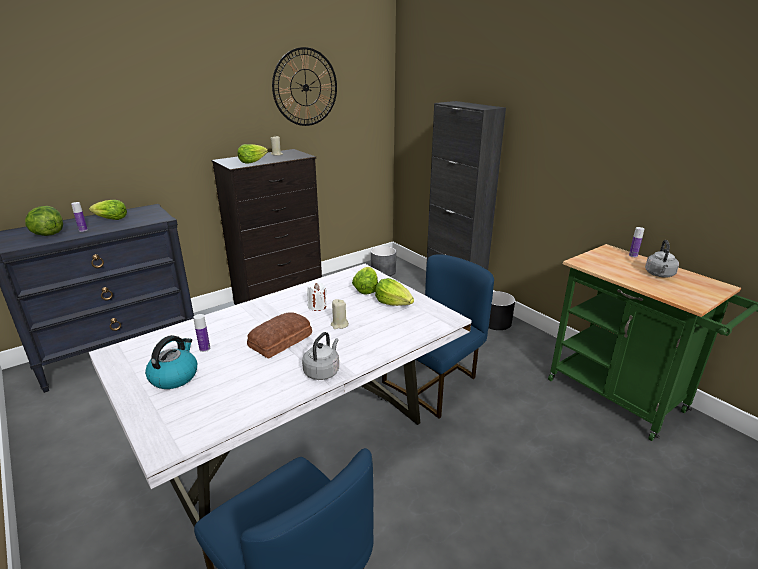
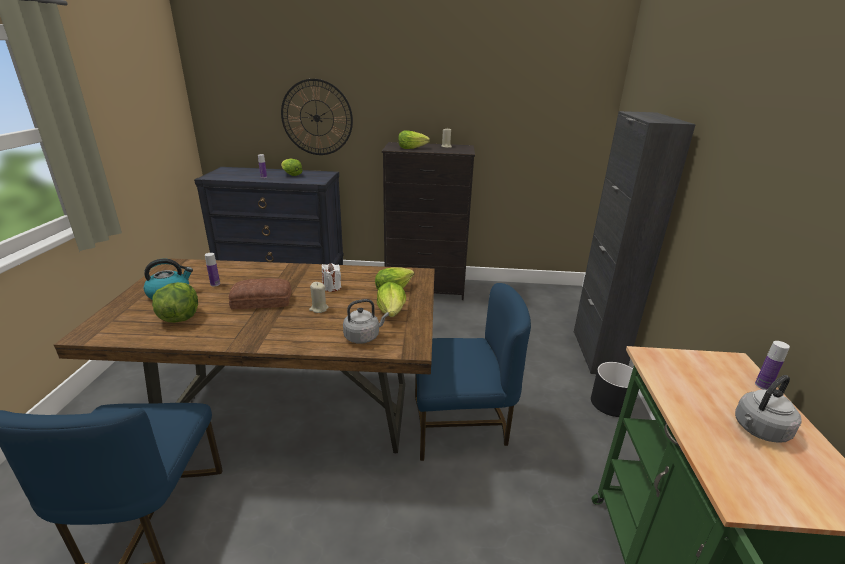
camera: 40 degrees right, 0 degrees up
lettuce [25,206,63,236] -> lettuce moved to [152,282,198,323]
white dining table [89,264,472,526] -> brown dining table [54,258,434,453]
wall clock [272,47,337,126] -> wall clock moved to [281,79,353,155]
grey kettle [302,332,339,380] -> grey kettle moved to [343,299,389,344]
grey planter [371,246,396,276] -> none

